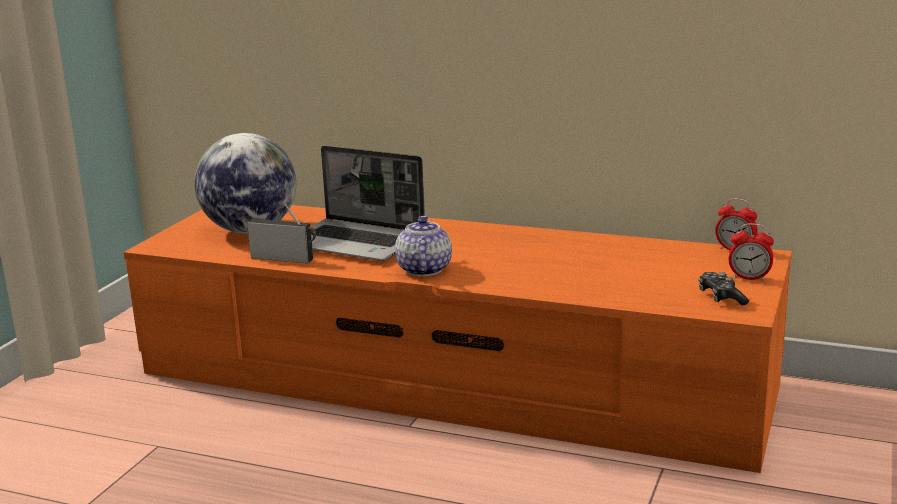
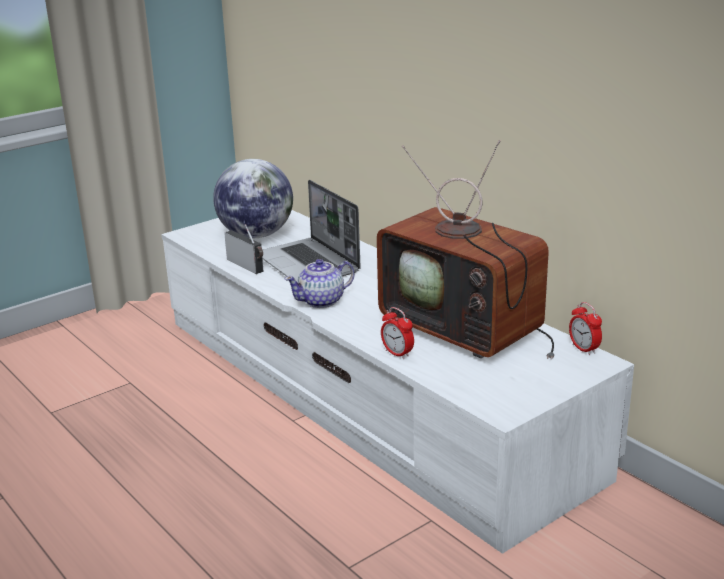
camera: 30 degrees right, 5 degrees up
orange tv stand [123,205,792,473] -> white tv stand [161,210,634,554]
teapot [395,216,452,276] -> teapot turned 150 degrees counterclockwise [284,259,355,308]
game controller [698,272,749,305] -> none
alarm clock [729,223,774,281] -> alarm clock moved to [381,307,414,359]
none -> television [377,140,554,359]

